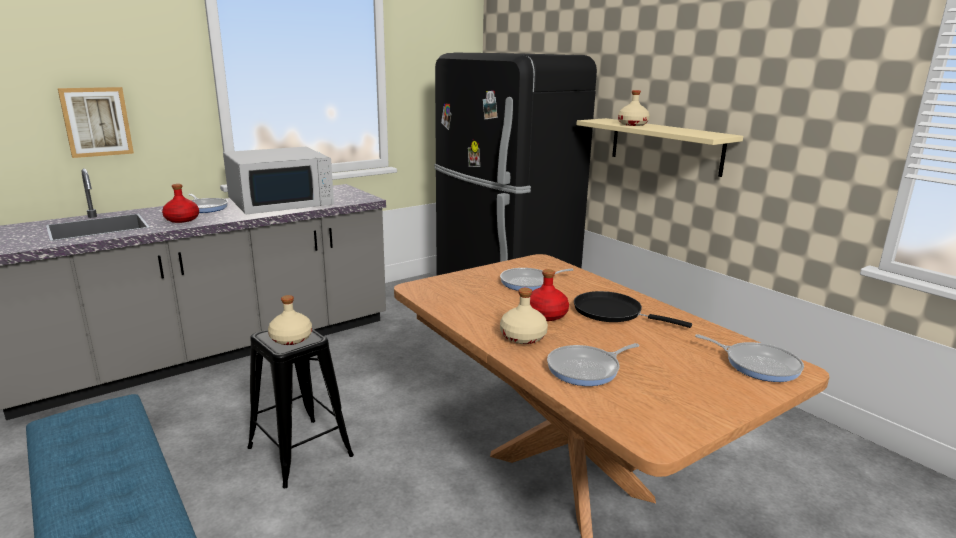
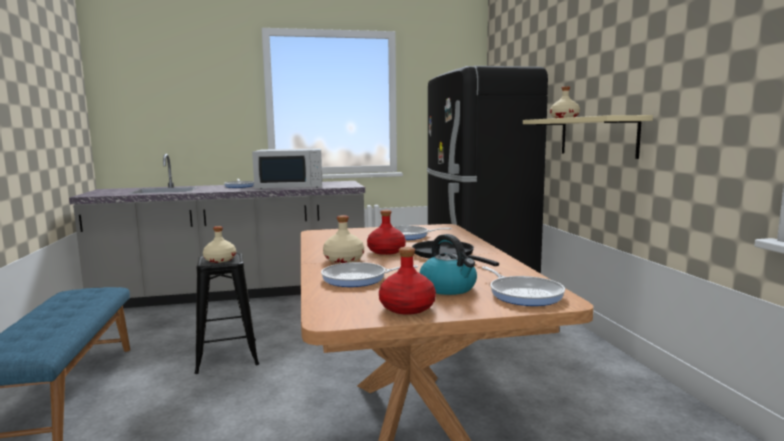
camera: 25 degrees right, 10 degrees down
picture [58,87,134,158] -> none
red bottle [162,184,199,223] -> red bottle moved to [379,247,436,315]
none -> kettle [420,234,477,295]

